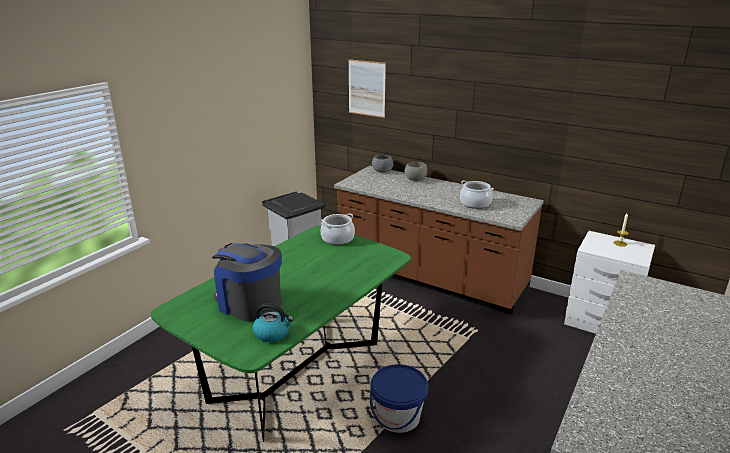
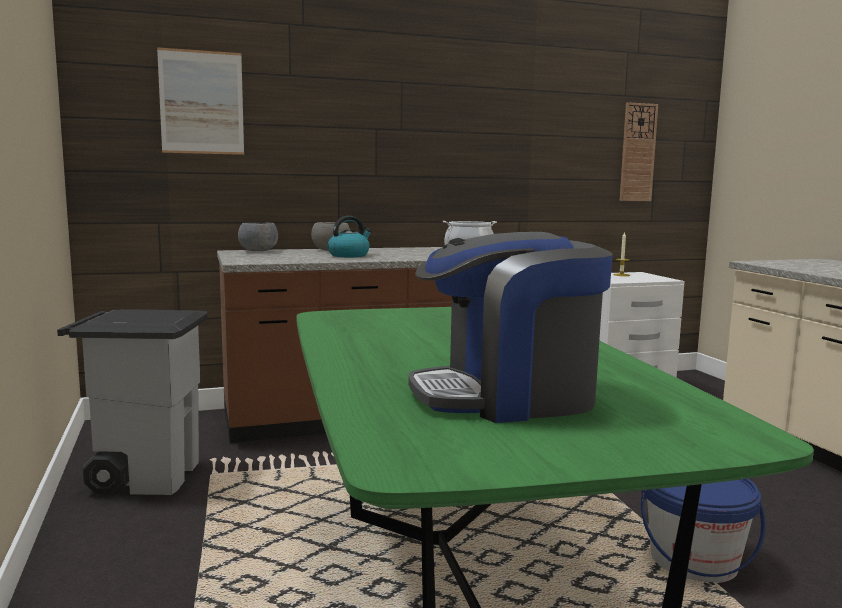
camera: 50 degrees left, 15 degrees down
kettle [253,303,294,342] -> kettle moved to [328,216,372,257]
cooking pot [321,213,355,245] -> none
none -> wall clock [620,102,658,201]

